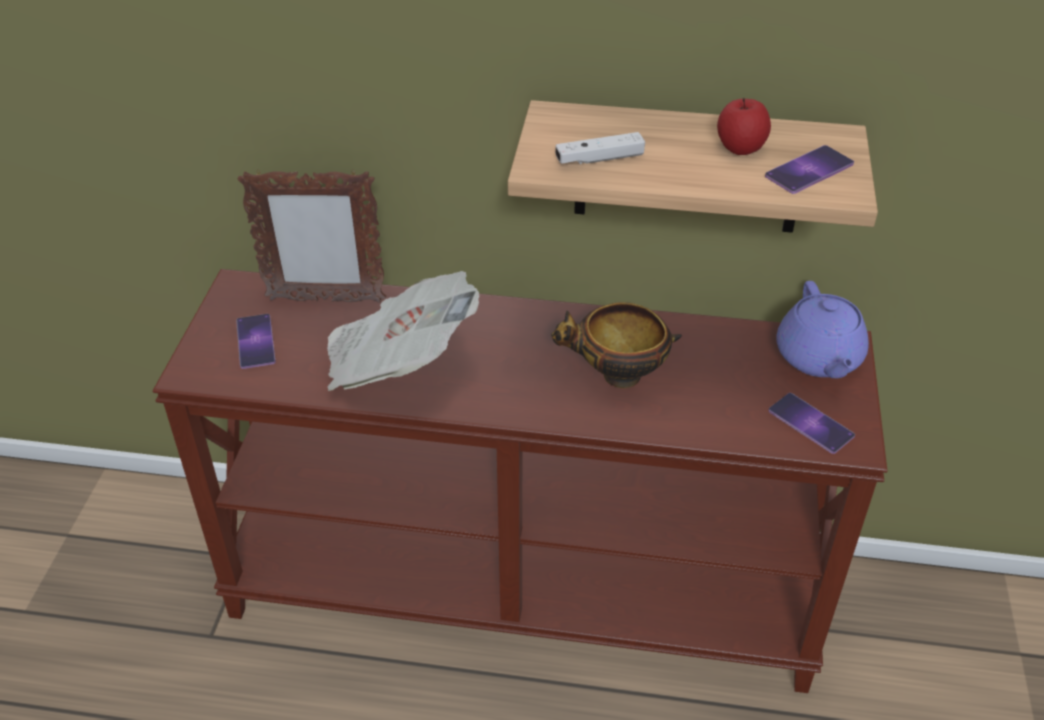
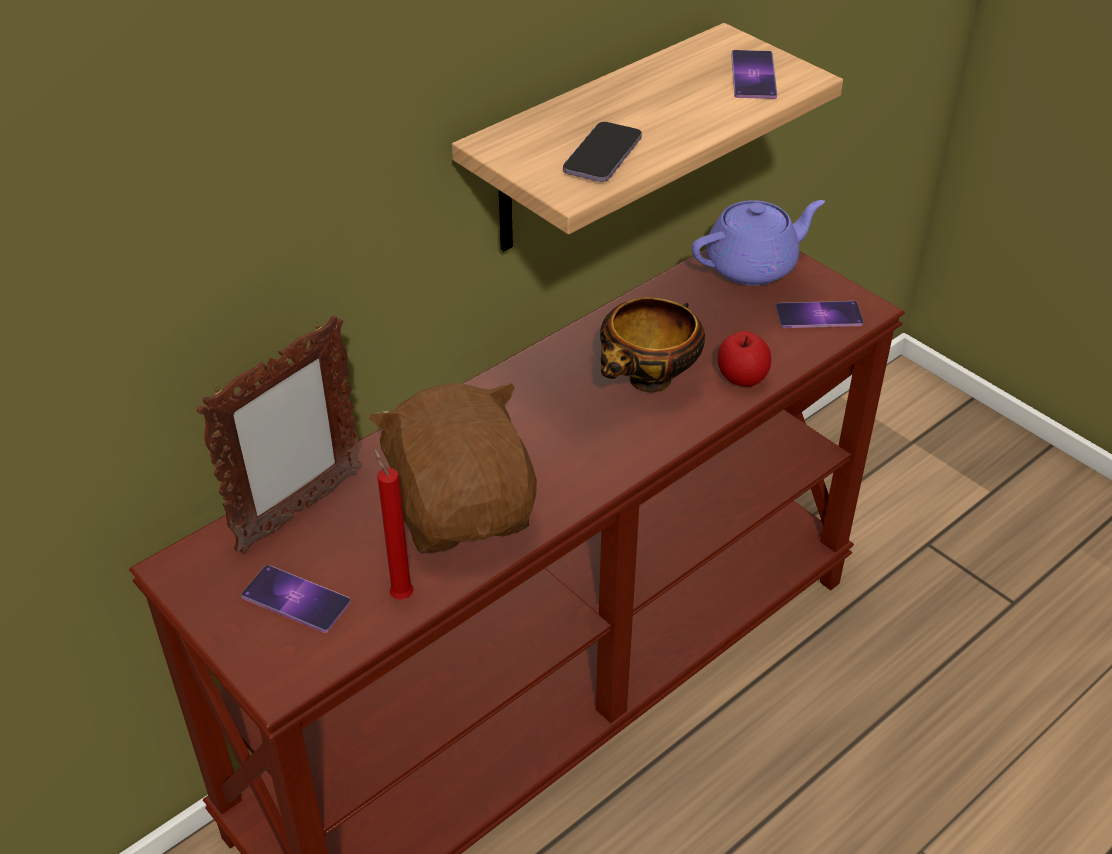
camera: 50 degrees left, 0 degrees up
newspaper [327,271,479,391] -> brown plush toy [369,383,537,553]
white game controller [555,132,645,164] -> phone [563,122,642,182]
apple [717,98,771,155] -> apple moved to [718,331,771,387]
purple teapot [777,281,869,378] -> purple teapot turned 60 degrees counterclockwise [692,200,825,285]
none -> red candle [374,448,414,600]

